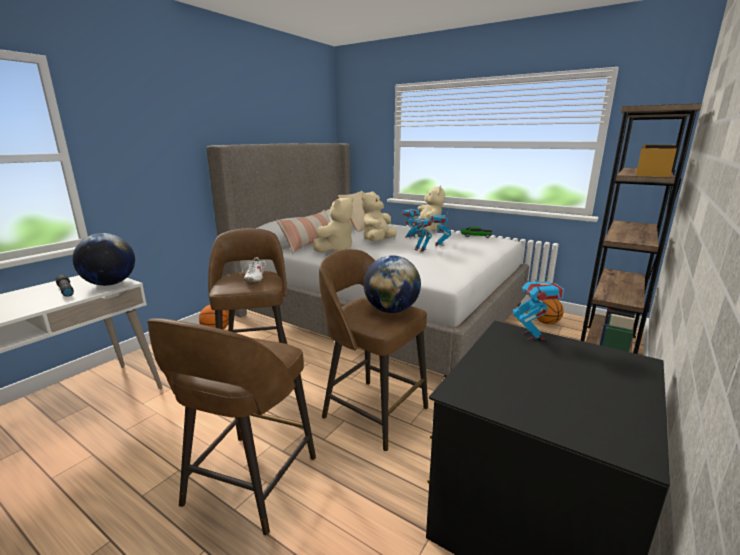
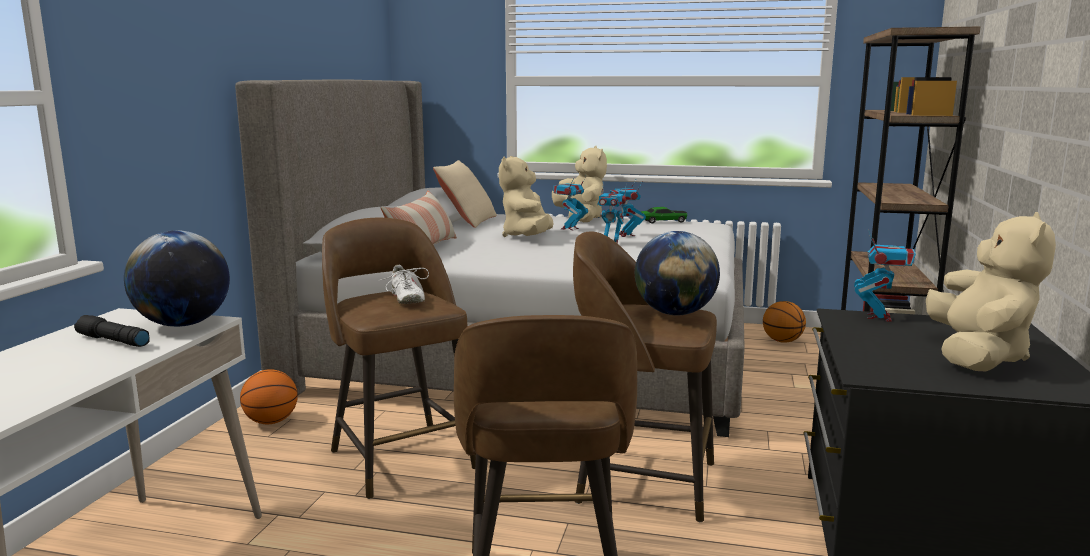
camera: 20 degrees left, 5 degrees down
beige plush toy [313,197,353,253] -> beige plush toy moved to [926,212,1056,372]
toy robot [512,271,564,340] -> toy robot turned 45 degrees clockwise [854,229,916,322]

